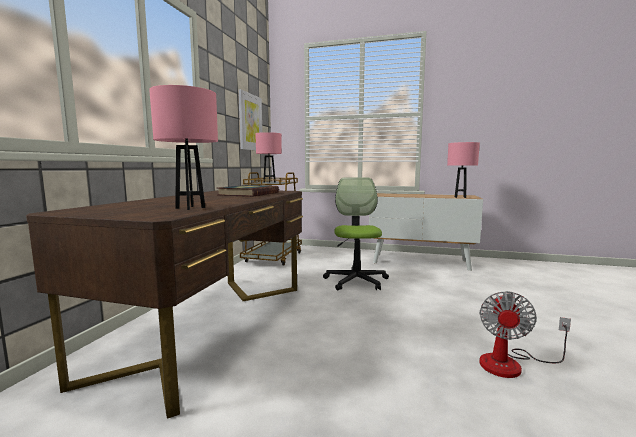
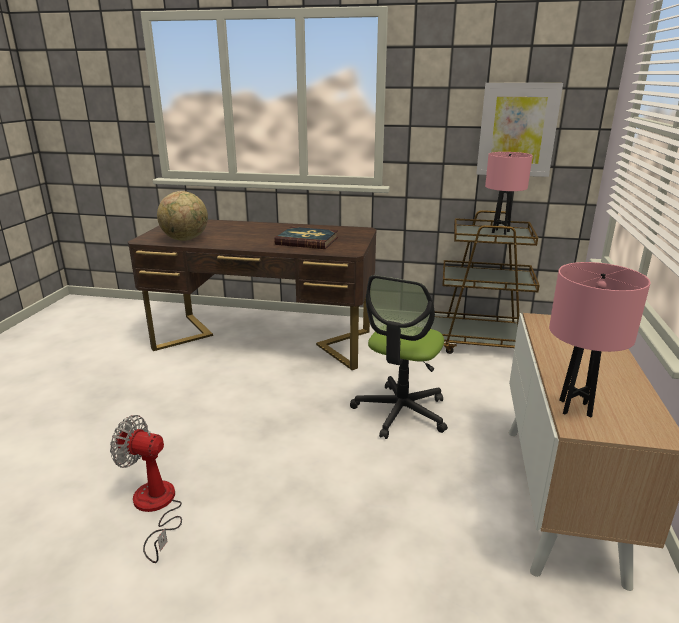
camera: 85 degrees right, 15 degrees up
pink table lamp [149,85,218,210] -> globe [157,191,208,241]
office chair [323,178,389,290] -> office chair turned 120 degrees clockwise [350,275,448,439]

